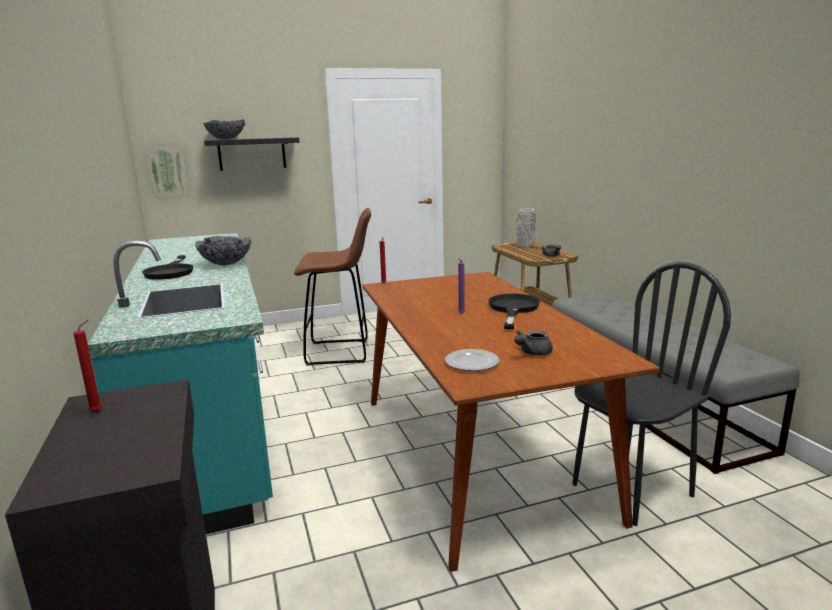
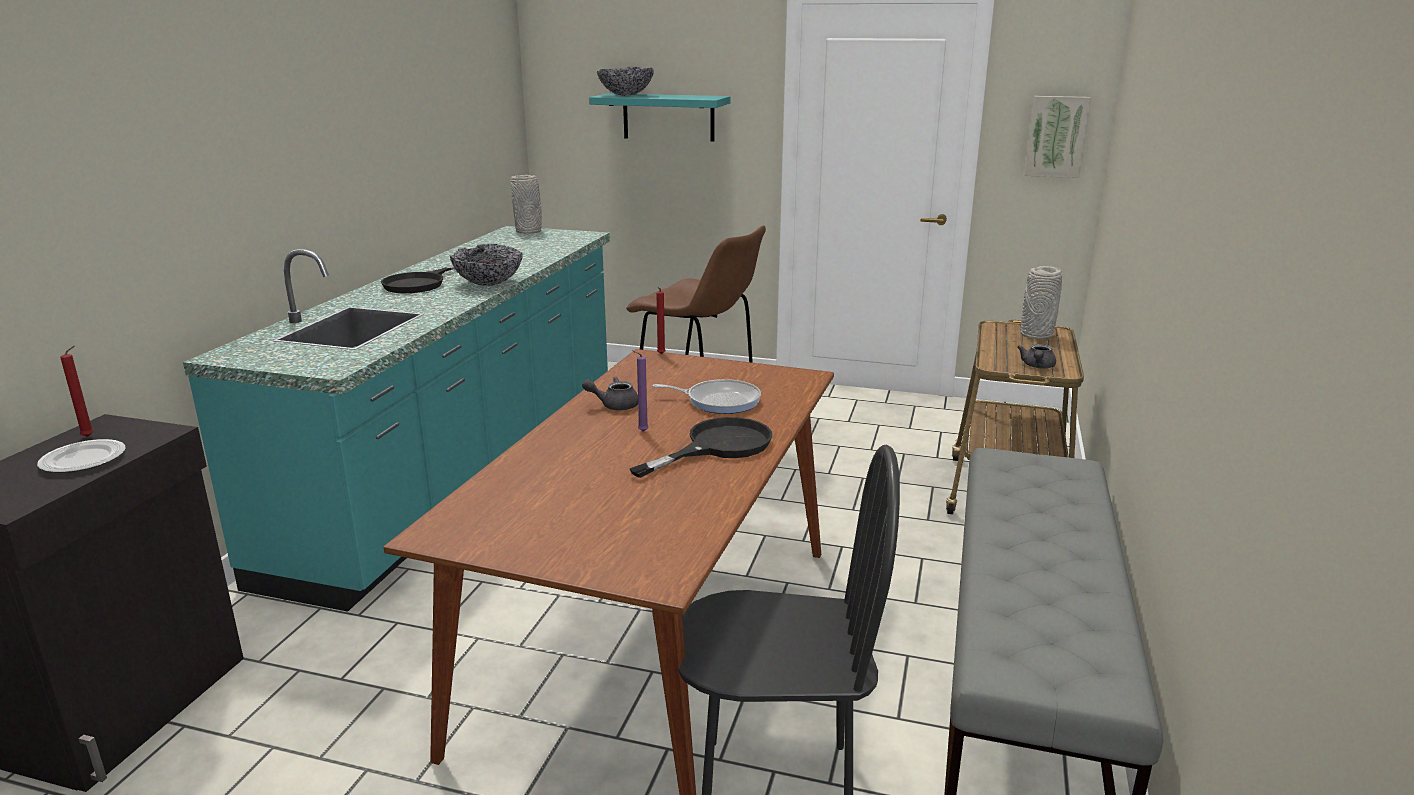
camera: 35 degrees right, 5 degrees up
picture [146,147,190,199] -> picture moved to [1025,96,1091,178]
black shelf [204,137,300,171] -> turquoise shelf [589,93,730,142]
plate [445,349,499,371] -> plate moved to [37,439,126,473]
grey teapot [514,330,553,355] -> grey teapot moved to [582,376,638,410]
none -> grey vase [511,175,542,233]
none -> frying pan [653,379,761,414]

